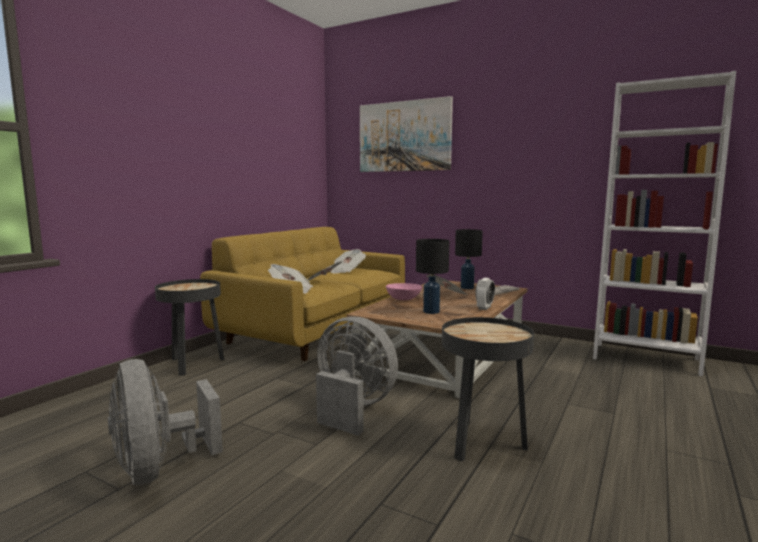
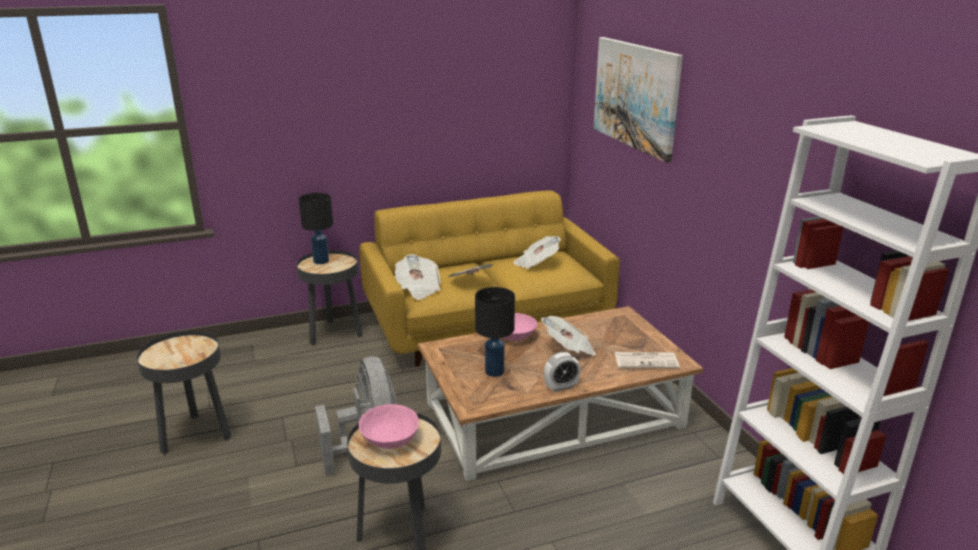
camera: 40 degrees right, 15 degrees up
grey fan [108,359,223,485] -> black side table [137,331,231,455]
black table lamp [455,229,483,289] -> black table lamp moved to [299,193,333,264]
none -> pink bowl [359,404,419,449]

